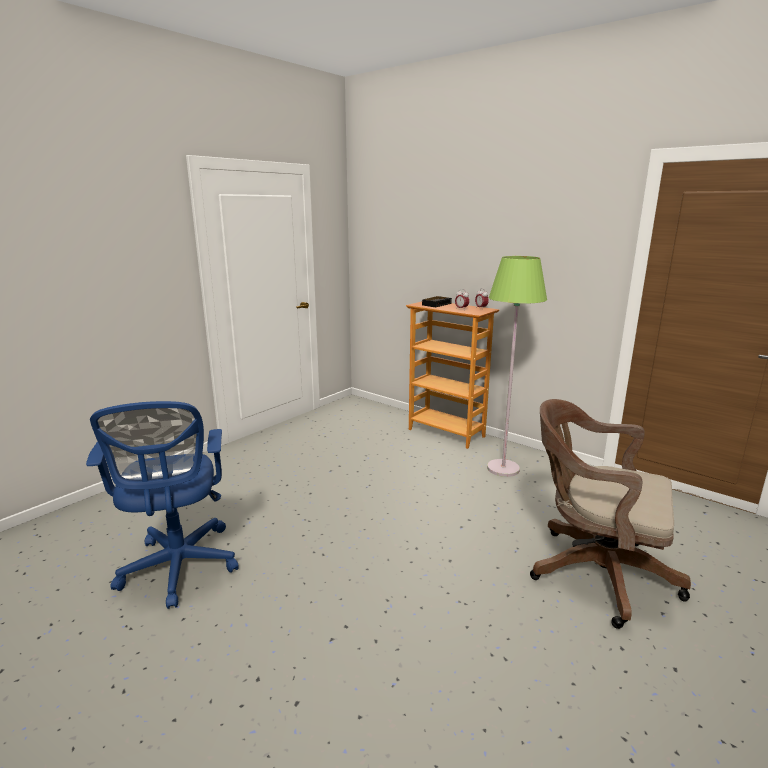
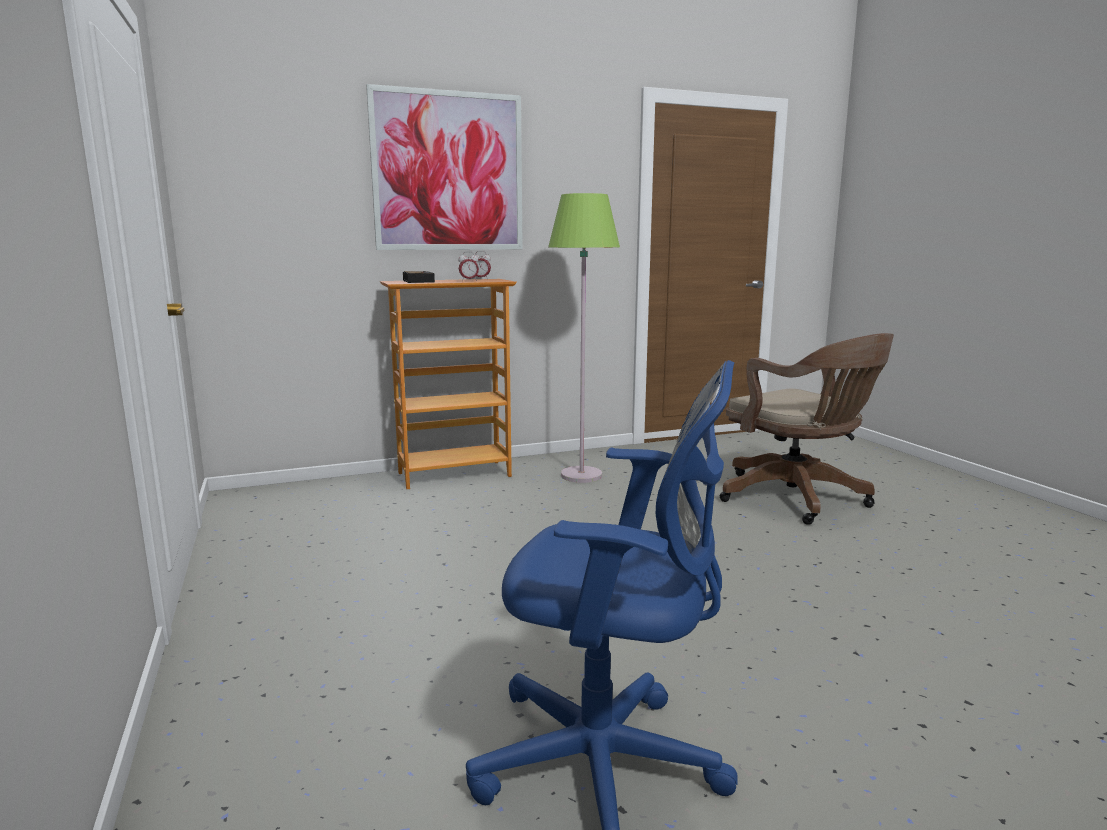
camera: 60 degrees left, 5 degrees down
brown office chair [530,399,691,629] -> brown office chair turned 90 degrees counterclockwise [720,333,894,525]
none -> picture [366,84,523,250]

